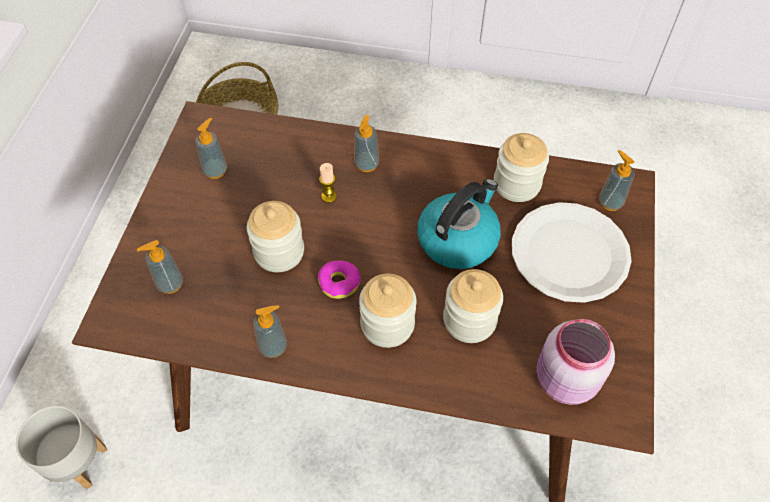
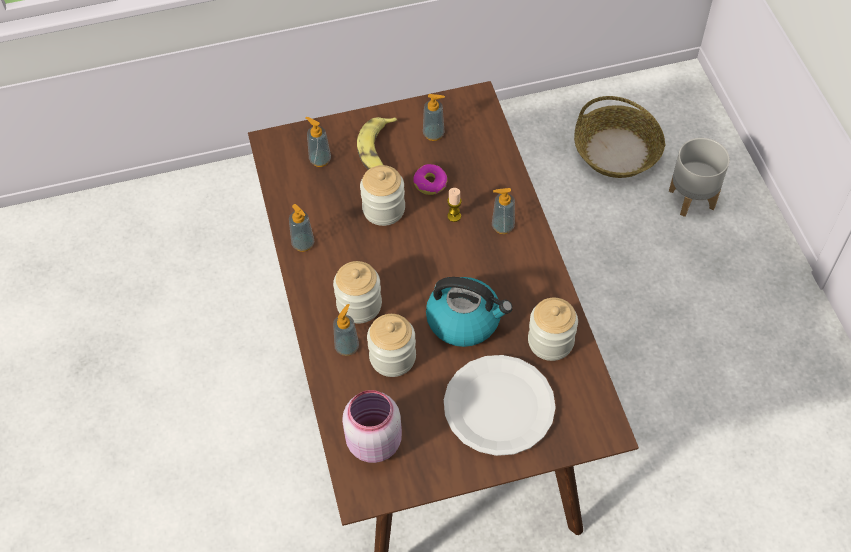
camera: 65 degrees right, 0 degrees up
grey planter [16,406,107,489] -> grey planter moved to [669,138,730,217]
donut [318,260,361,299] -> donut moved to [413,164,447,195]
soap dispenser [599,150,635,211] -> soap dispenser moved to [333,304,359,356]
none -> banana [357,117,398,170]

